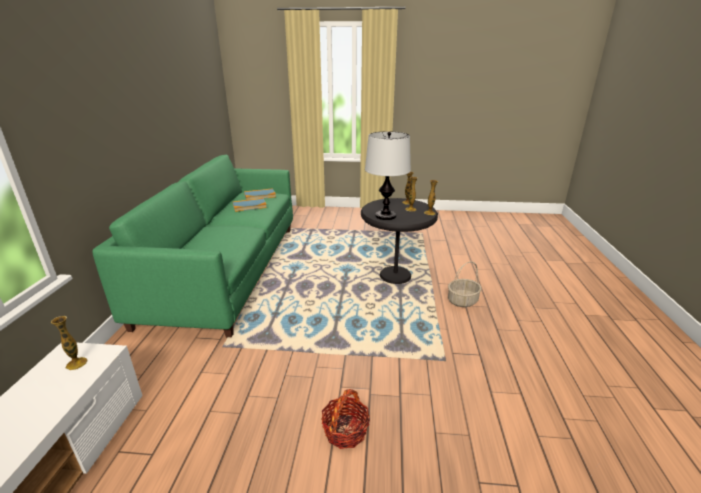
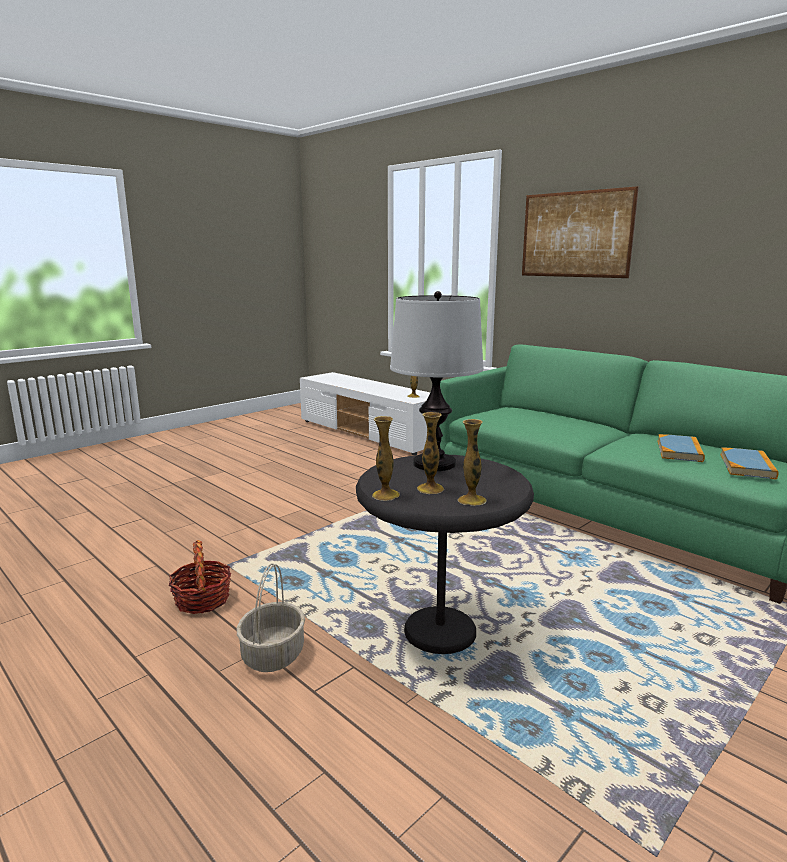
camera: 130 degrees right, 10 degrees down
basket [321,389,370,449] -> basket moved to [169,540,231,614]
none -> picture [522,186,639,278]

